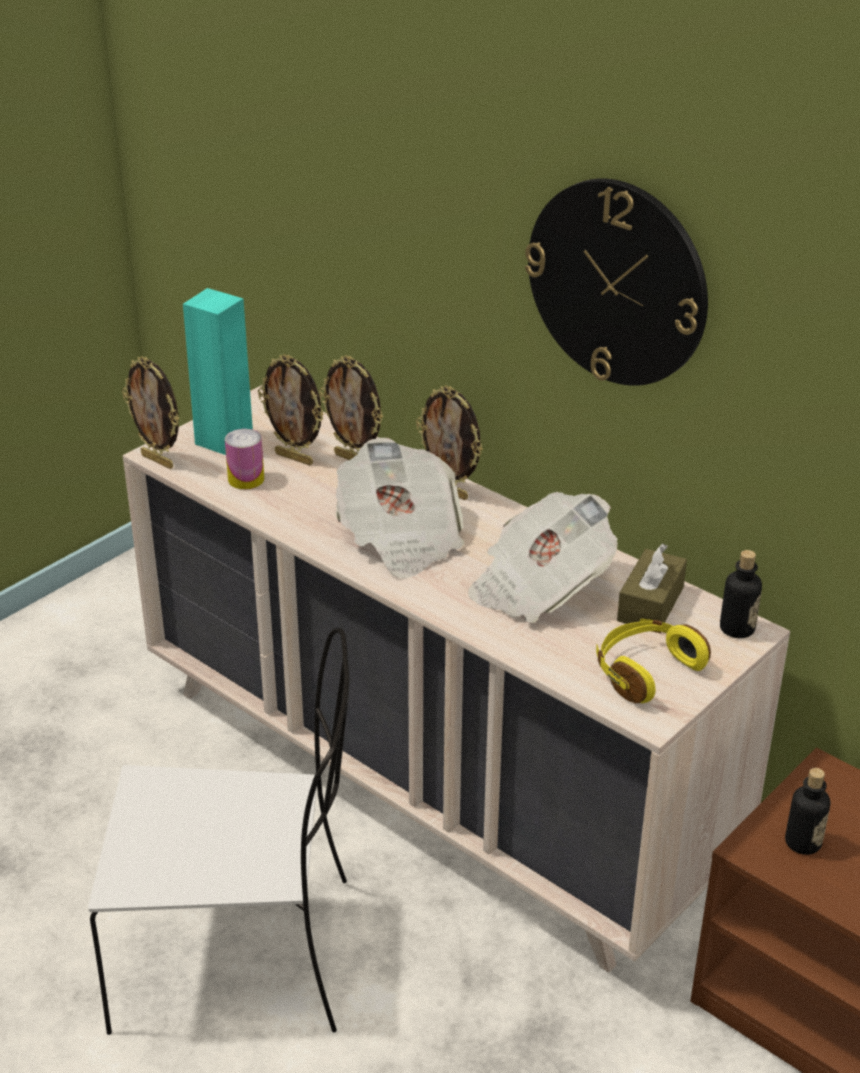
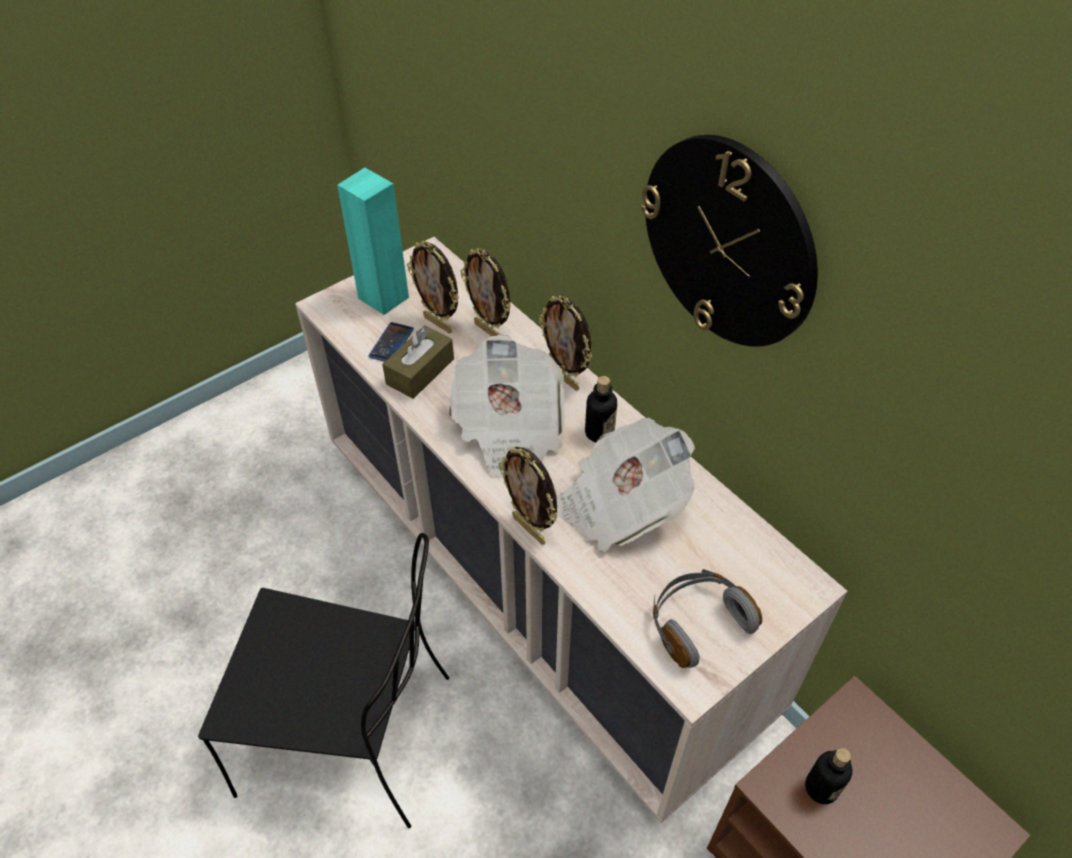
camera: 10 degrees right, 15 degrees up
white chair [88,628,349,1035] -> black chair [198,533,449,828]
picture frame [122,356,179,469] -> picture frame moved to [498,447,558,545]
can [225,429,264,489] -> phone [368,322,414,362]
yellow headphones [596,619,711,703] -> grey headphones [653,569,762,668]
brown tissue box [617,543,687,624] -> brown tissue box moved to [382,325,454,399]
bottle [720,550,762,638] -> bottle moved to [585,376,617,442]

